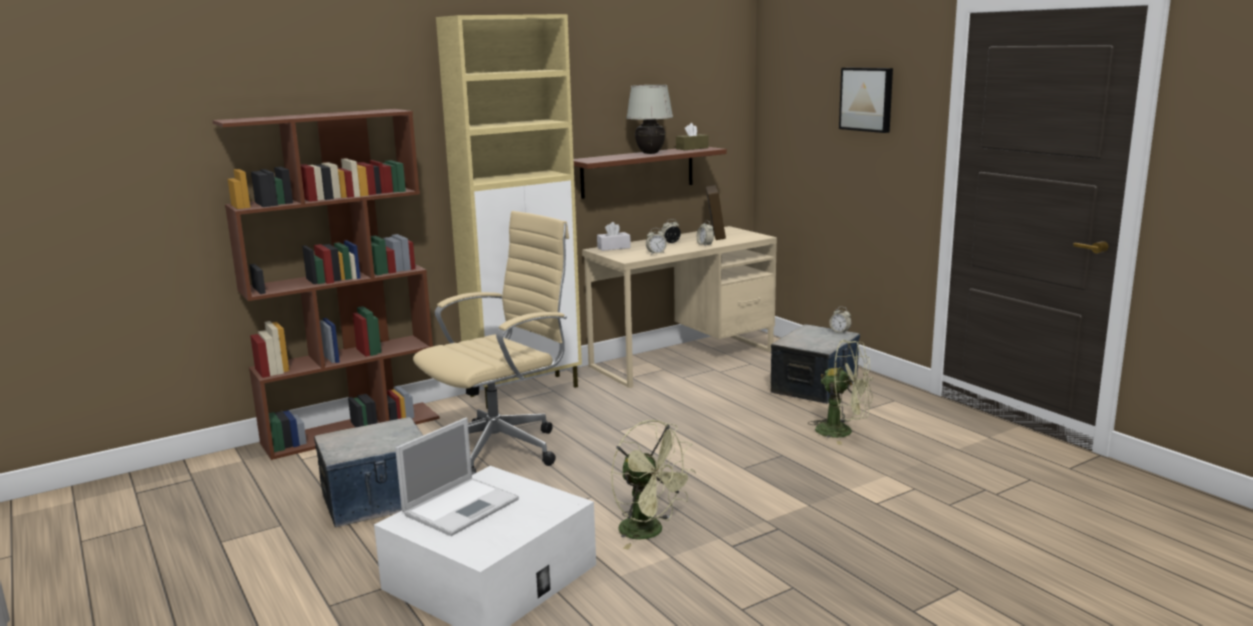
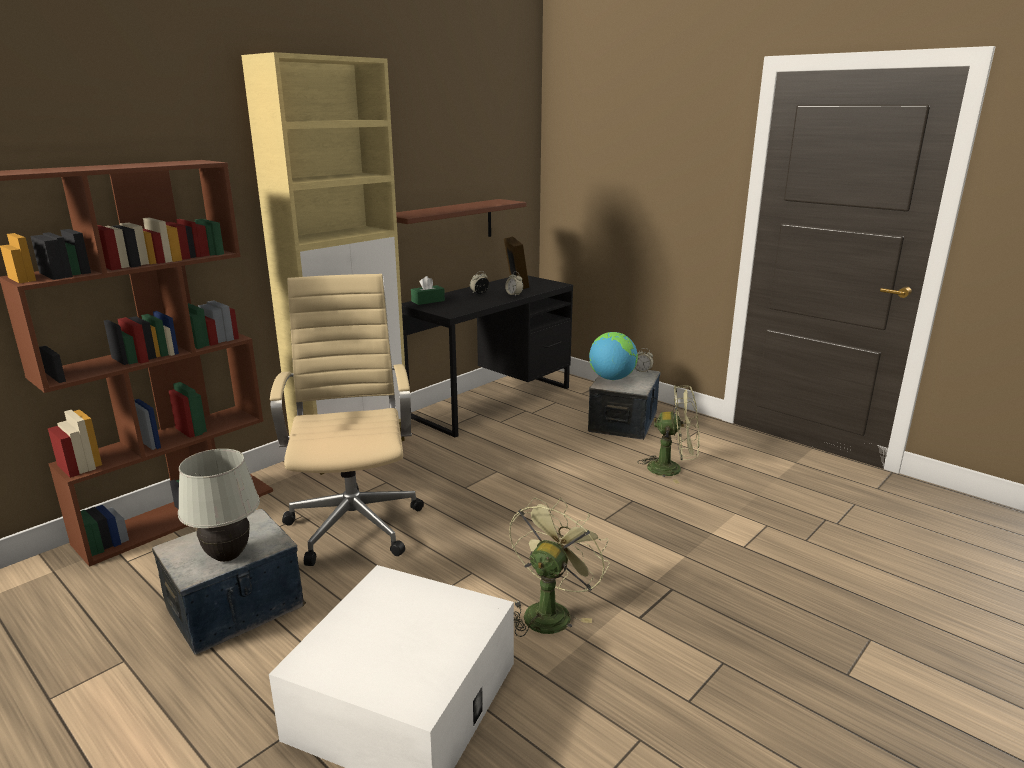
camera: 15 degrees left, 5 degrees up
laptop [395,418,519,536] -> none
beige office chair [413,211,569,475] -> beige office chair turned 45 degrees counterclockwise [270,274,424,566]
beige desk [582,226,777,388] -> black desk [402,276,573,437]
white tissue box [597,222,631,251] -> green tissue box [411,276,445,305]
green fan [611,420,696,549] -> green fan turned 90 degrees counterclockwise [509,498,610,637]
white table lamp [626,85,673,154] -> white table lamp moved to [178,449,260,562]
alarm clock [646,228,667,255] -> none
brown tissue box [676,123,709,150] -> none
picture [839,68,893,133] -> none
none -> globe [589,332,638,380]

